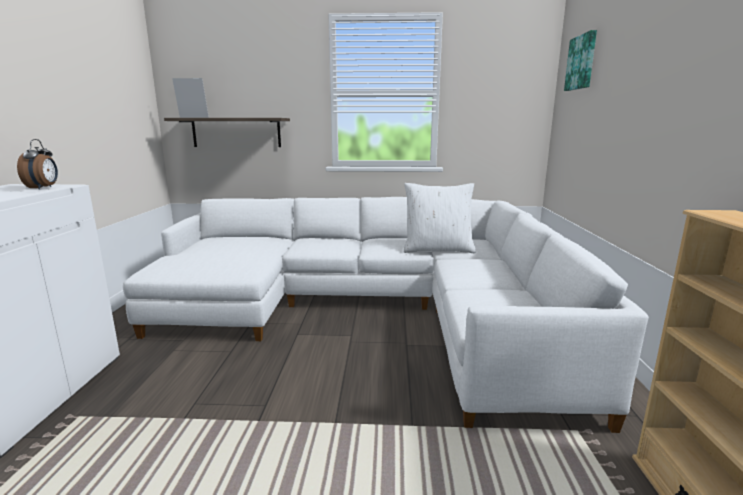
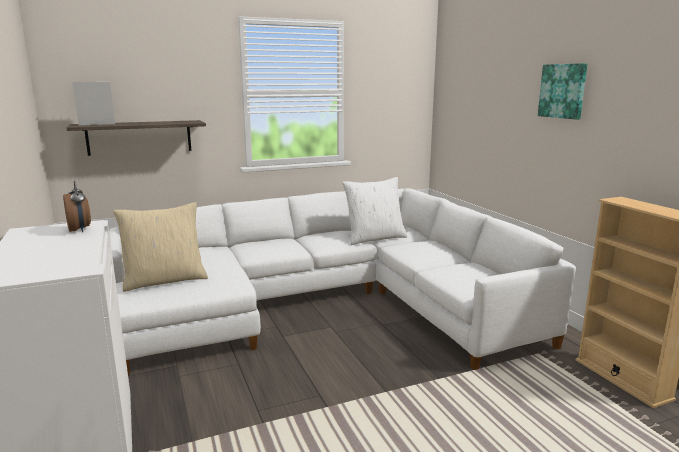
camera: 25 degrees left, 0 degrees up
picture [564,30,597,91] -> picture moved to [538,63,587,119]
none -> beige pillow [113,202,208,292]

